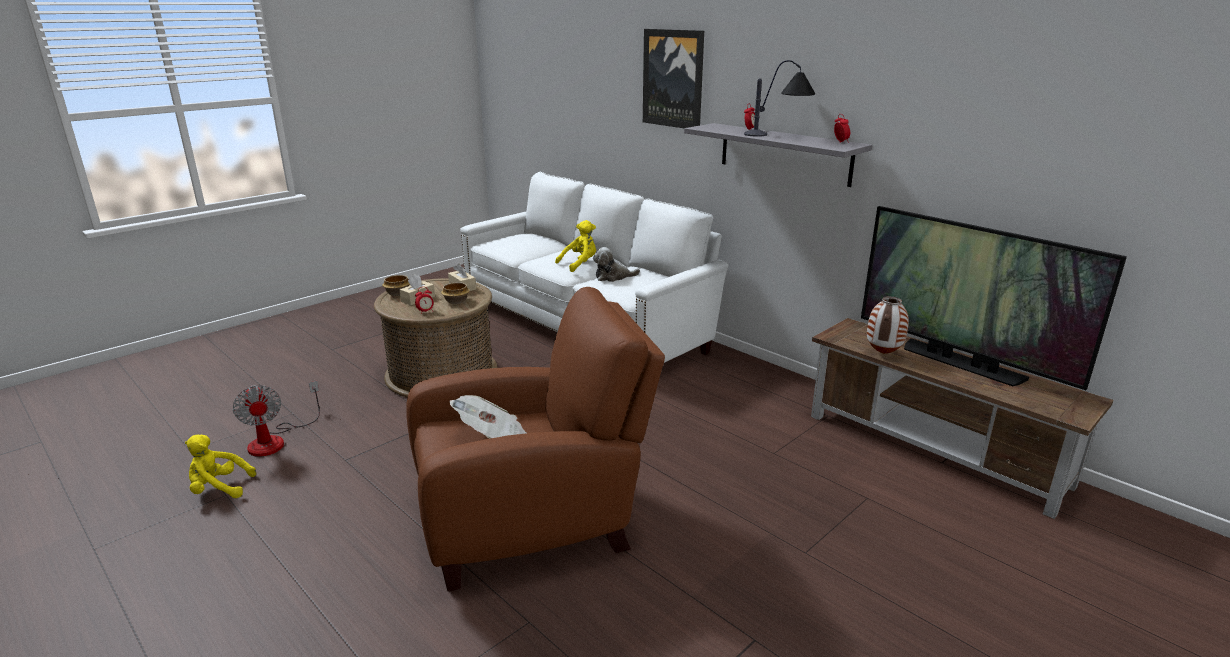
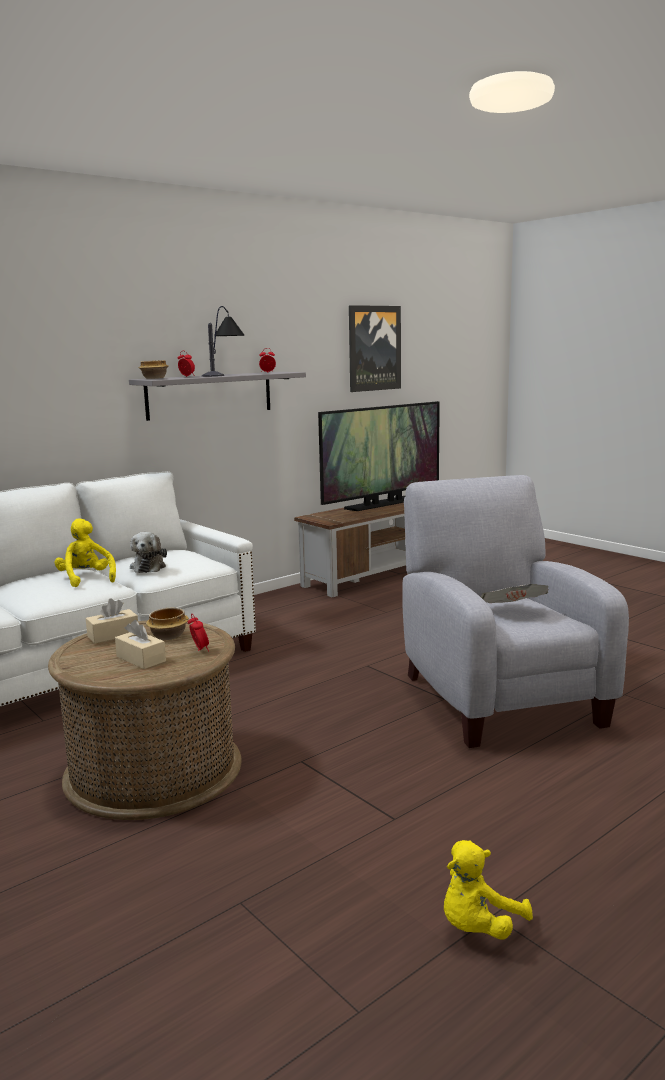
camera: 85 degrees left, 10 degrees down
yellow plush toy [185,434,256,498] -> yellow plush toy turned 45 degrees clockwise [444,840,533,940]
fan [233,381,320,457] -> none
bowl [382,275,410,296] -> bowl moved to [139,360,169,379]
brown armchair [406,287,665,592] -> grey armchair [402,475,629,748]
picture [643,29,704,128] -> picture moved to [349,305,401,392]
vase [867,296,909,354] -> none

